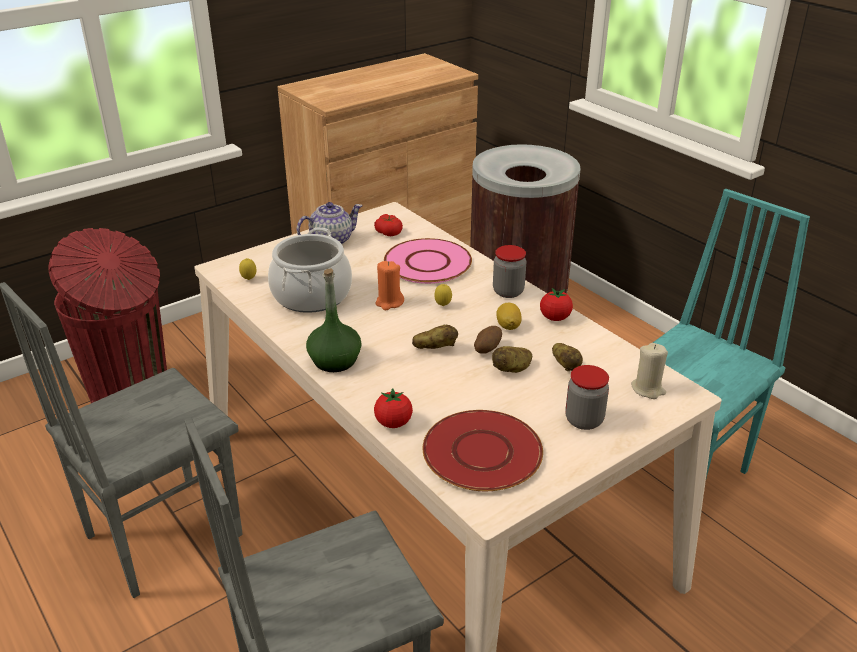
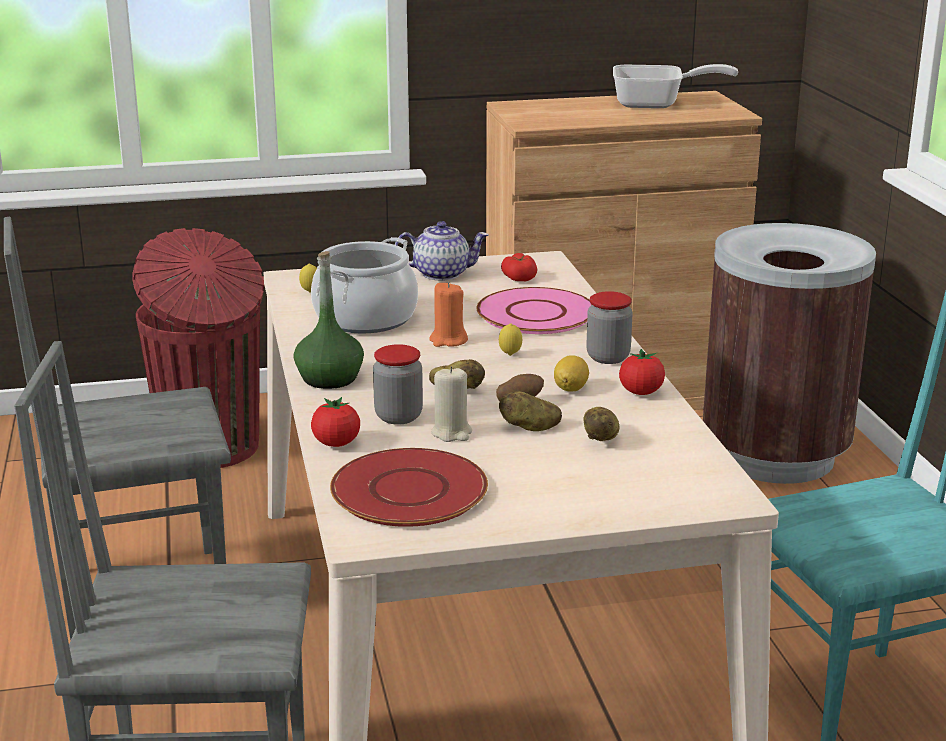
camera: 25 degrees right, 10 degrees down
jar [565,365,609,430] -> jar moved to [373,344,423,425]
beige candle [631,343,668,399] -> beige candle moved to [431,367,472,442]
none -> frying pan [613,64,738,108]

